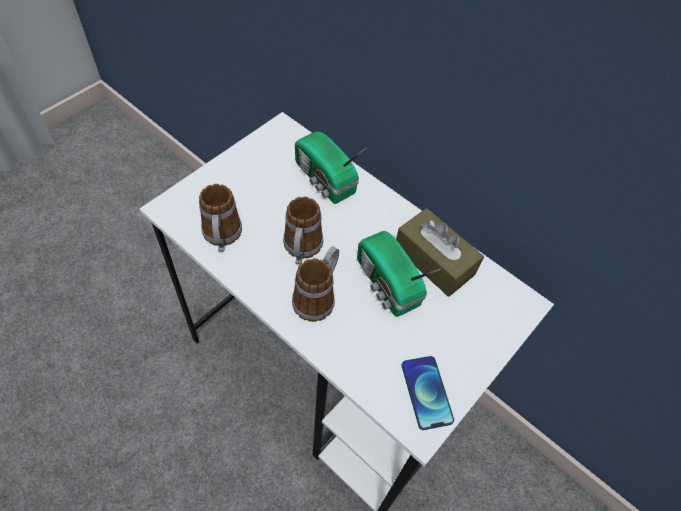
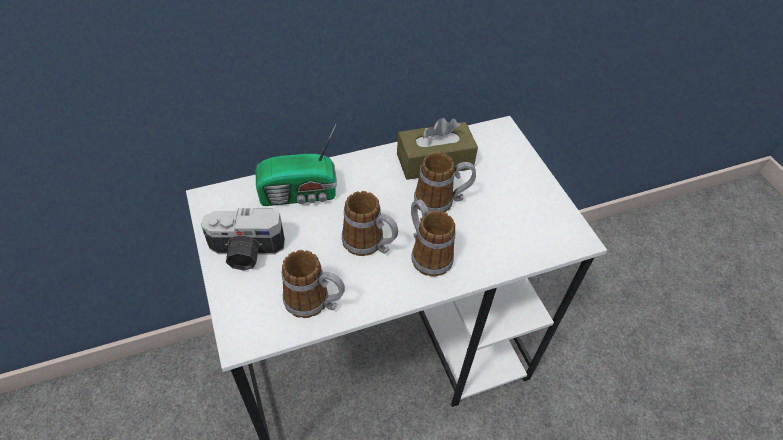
camera: 60 degrees left, 5 degrees down
radio [357,231,441,317] -> mug [414,152,476,213]
phone [401,356,454,430] -> none
none -> camera [201,208,285,271]

